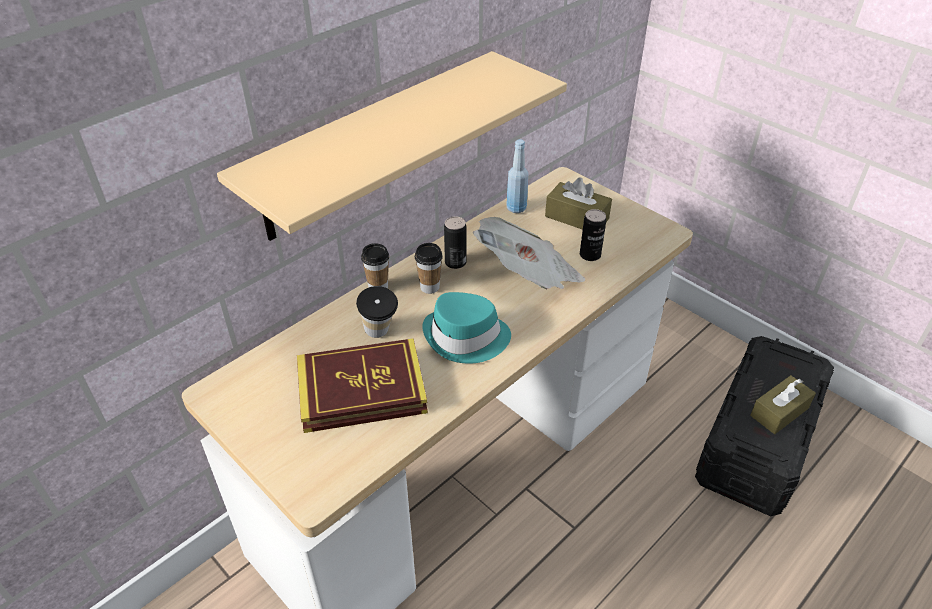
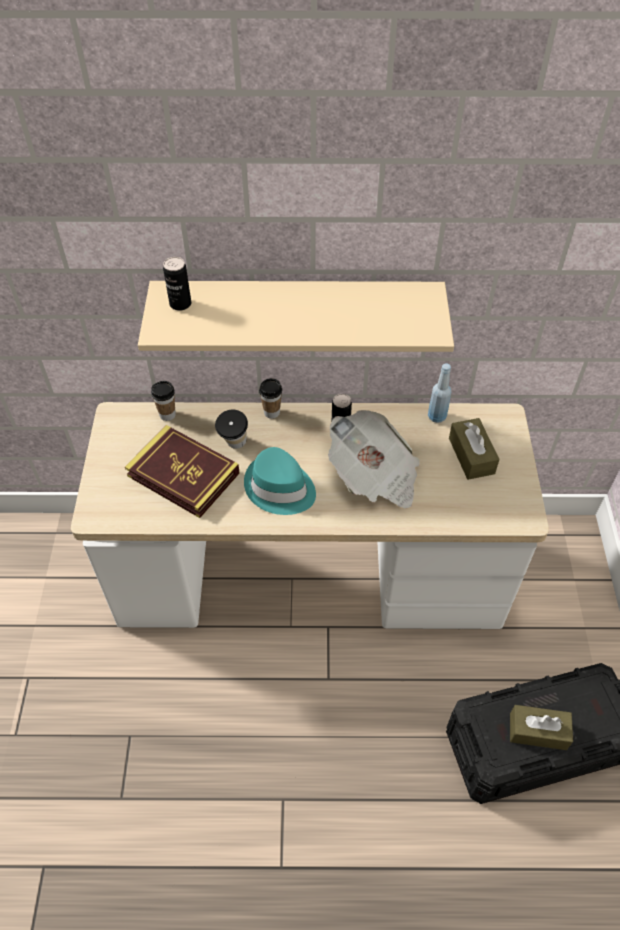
camera: 45 degrees right, 10 degrees up
cup [415,243,443,294] -> cup moved to [151,381,176,421]
can [580,209,606,261] -> can moved to [163,257,191,311]

